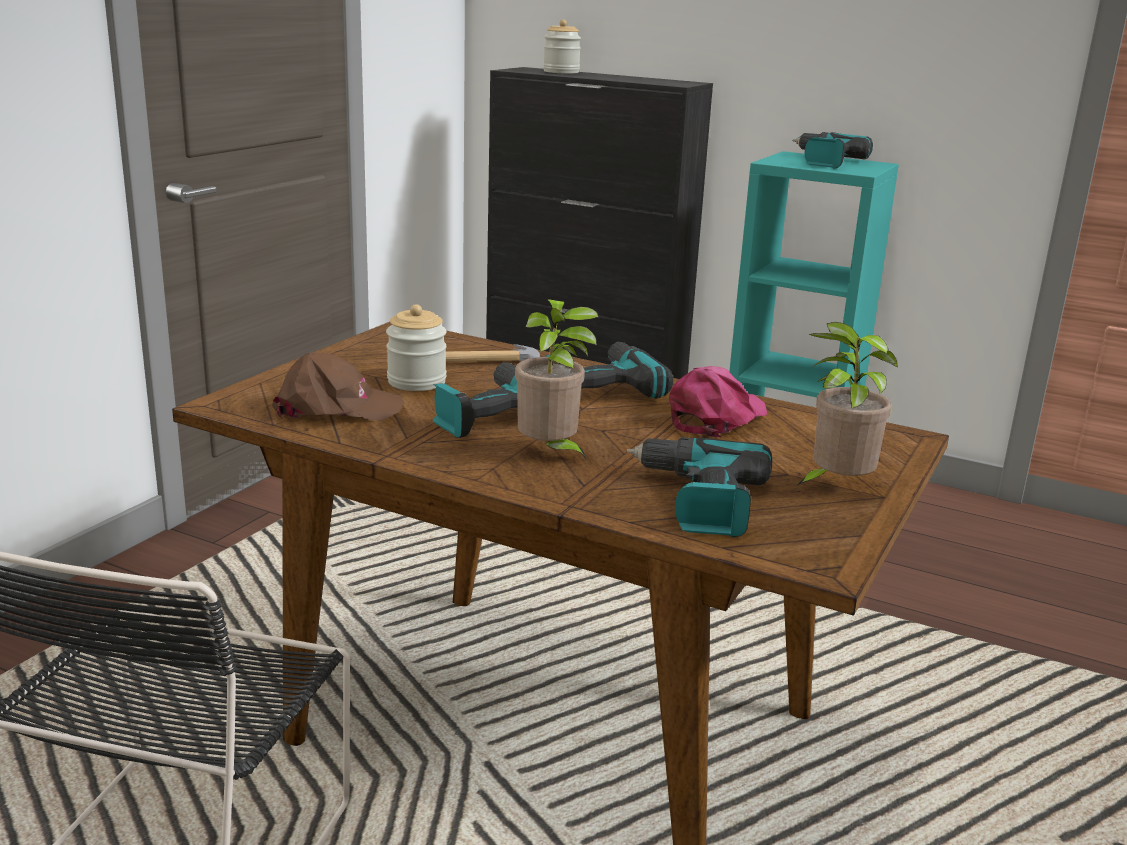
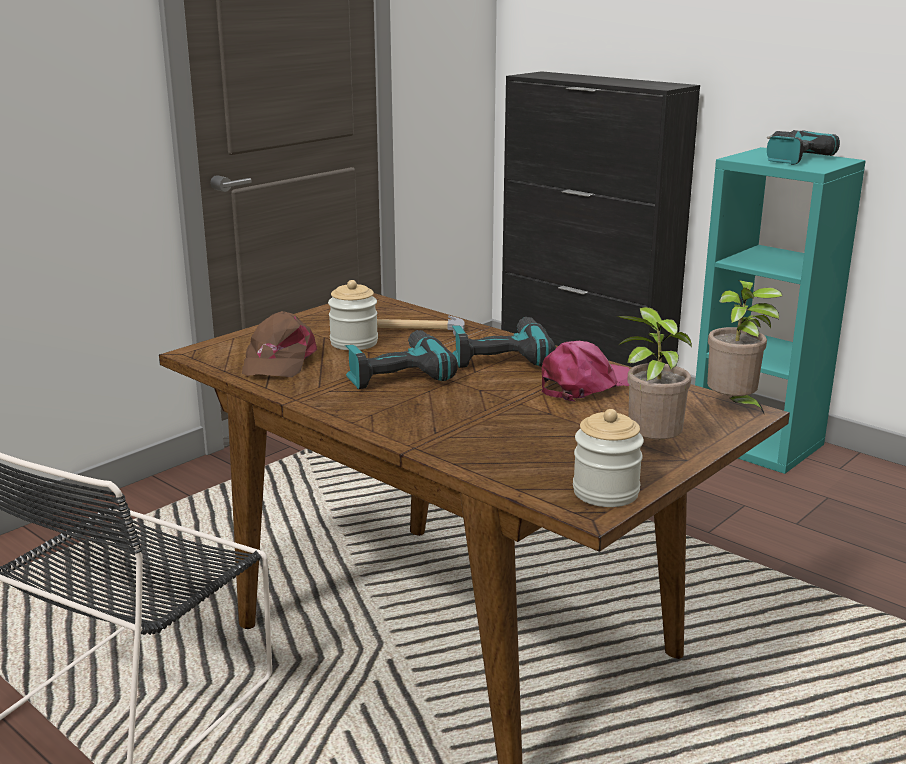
camera: 15 degrees right, 0 degrees up
brown cap [272,353,404,421] -> brown cap turned 90 degrees clockwise [242,311,317,378]
potted plant [515,299,599,461] -> potted plant moved to [707,280,782,413]
jar [543,19,581,74] -> jar moved to [573,409,644,507]
power drill [627,437,772,537] -> none

